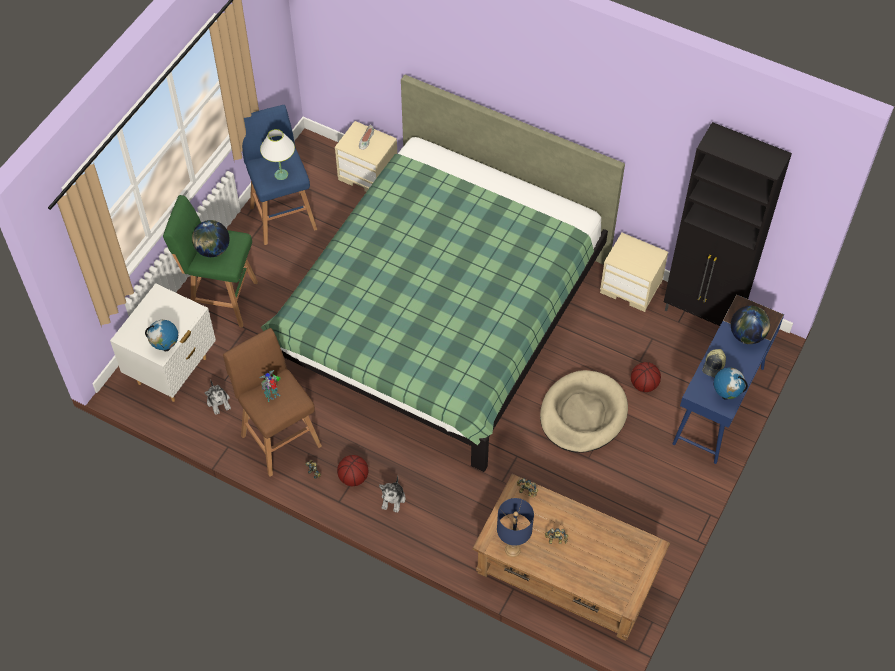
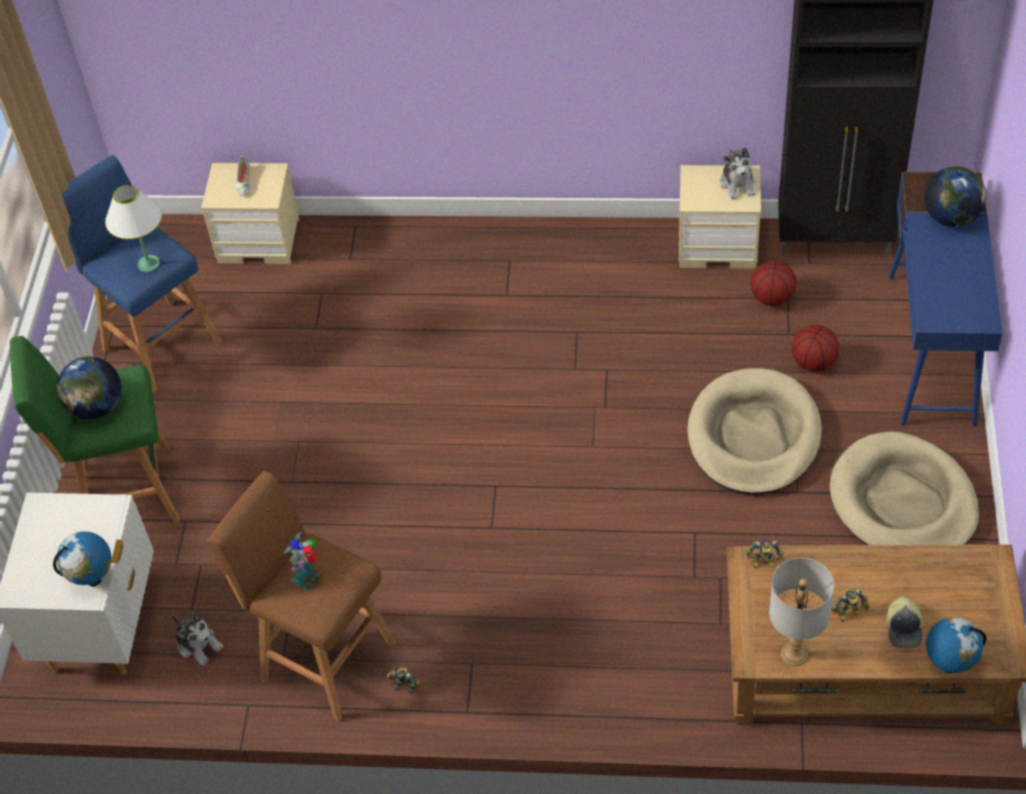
camera: 20 degrees left, 5 degrees down
green bed [261,75,625,472] -> none
basketball [337,455,368,486] -> basketball moved to [751,261,797,306]
plush toy [379,475,405,513] -> plush toy moved to [720,147,755,200]
blue table lamp [497,498,534,557] -> grey table lamp [769,558,834,666]
cap [702,349,726,377] -> cap moved to [886,596,923,648]
globe [714,368,748,400] -> globe moved to [926,617,986,673]
none -> beige dog bed [830,431,979,545]

